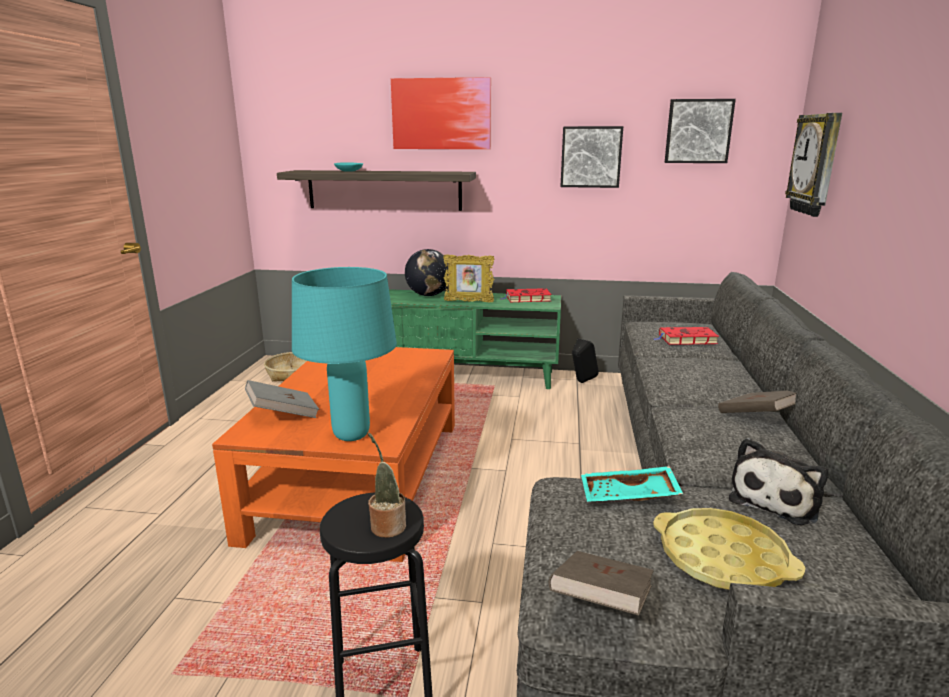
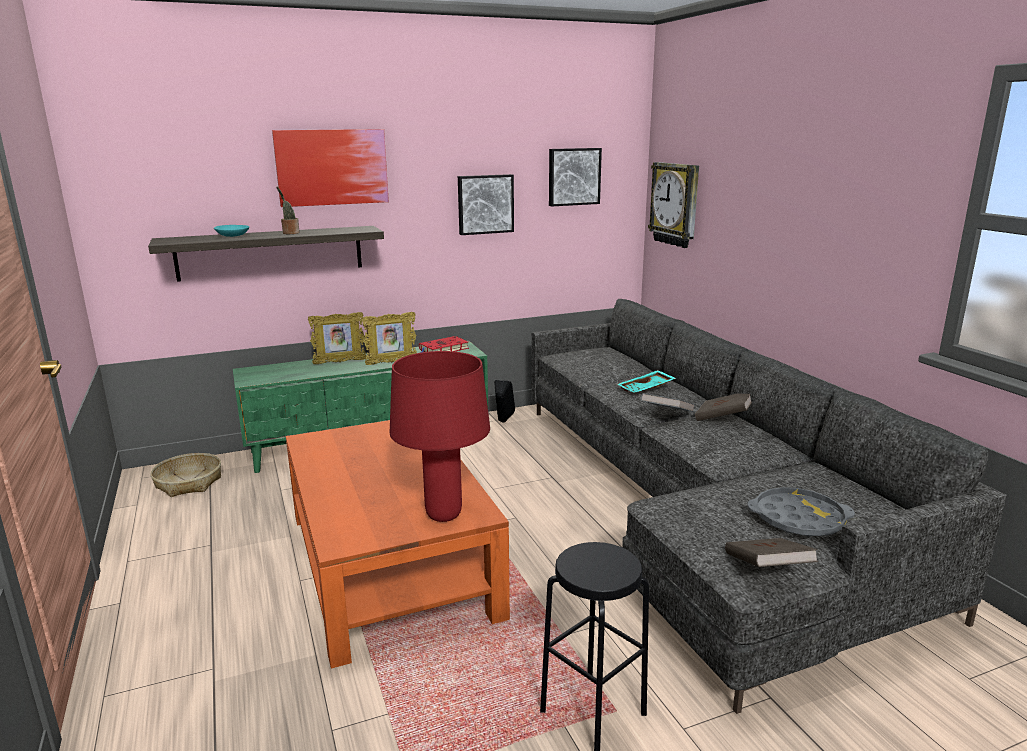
camera: 30 degrees left, 0 degrees up
grey book [245,380,319,418] -> grey book moved to [641,393,695,412]
turquoise table lamp [292,267,397,441] -> red table lamp [390,351,490,522]
potted plant [368,433,406,538] -> potted plant moved to [276,187,300,234]
globe [405,249,448,296] -> picture frame [308,312,366,364]
turquoise tray [581,466,683,502] -> turquoise tray moved to [617,370,676,393]
red book [652,327,719,345] -> none
yellow tray [653,508,805,590] -> grey tray [747,487,855,536]
plush toy [729,438,828,525] -> none

